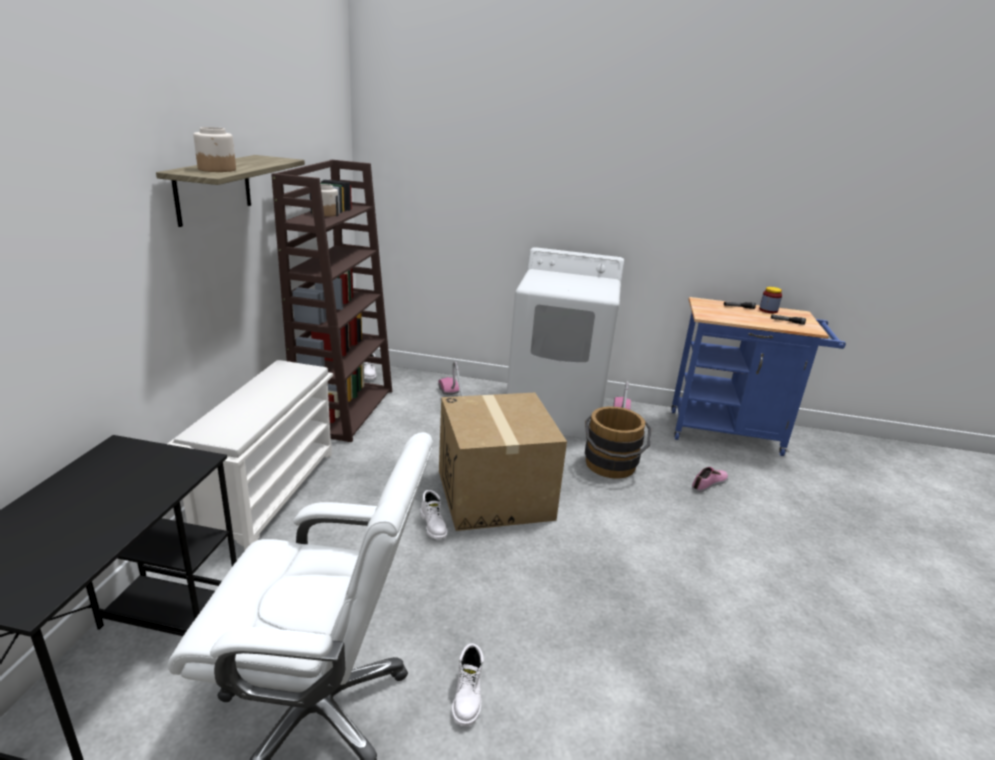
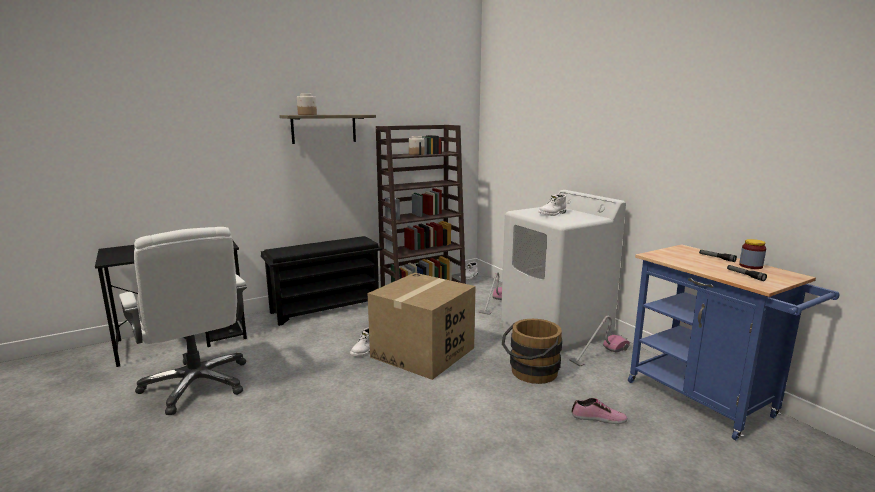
camera: 50 degrees right, 10 degrees down
white shoe rack [168,360,333,551] -> black shoe rack [261,236,382,326]
white boot [452,643,484,726] -> white boot moved to [538,194,566,216]

